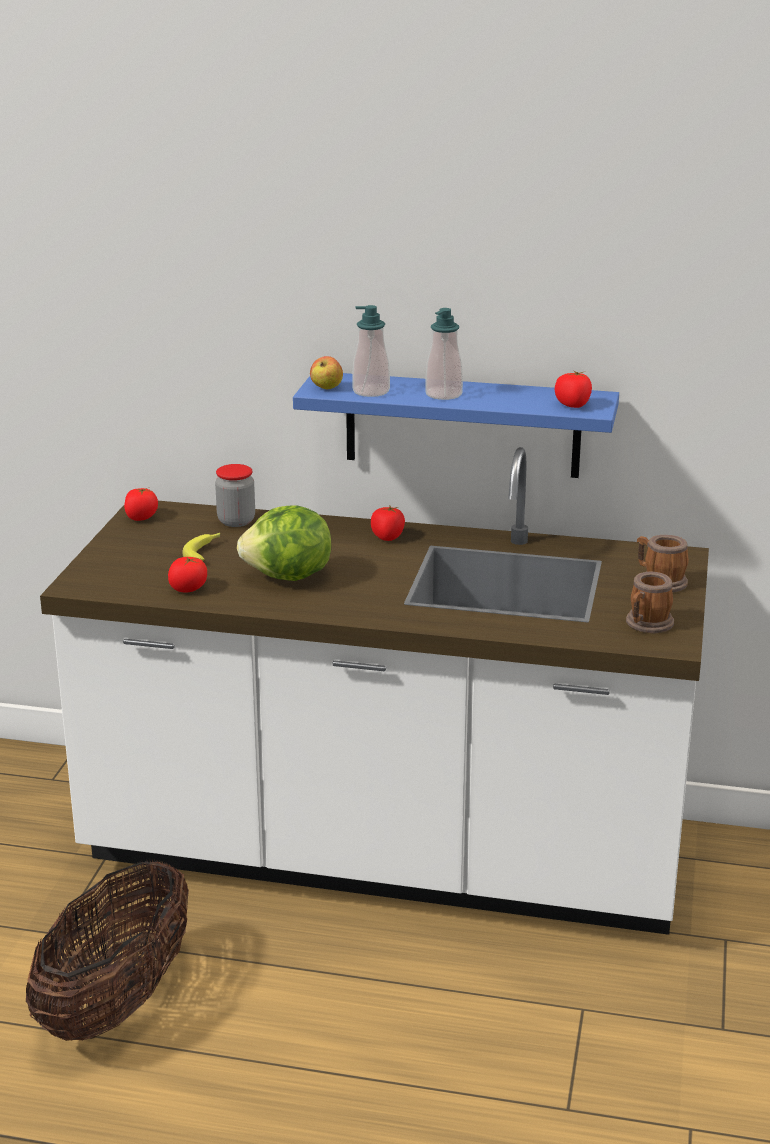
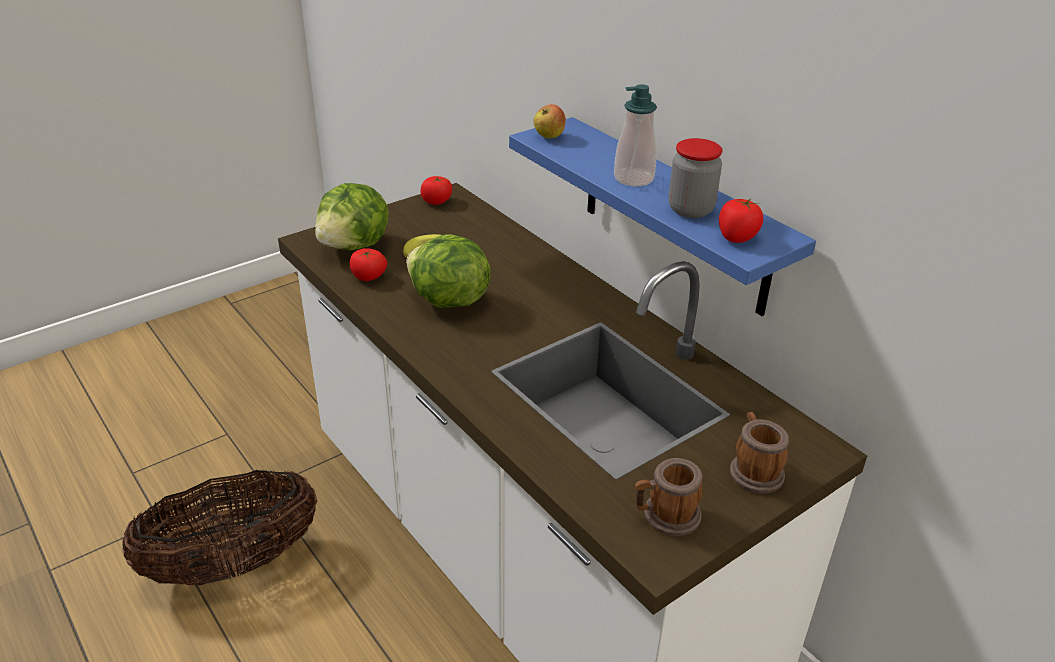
camera: 40 degrees right, 10 degrees up
jar [215,464,255,527] -> jar moved to [669,138,722,218]
soap dispenser [352,305,390,397] -> none
tomato [371,506,405,541] -> none
none -> lettuce [315,183,389,250]

